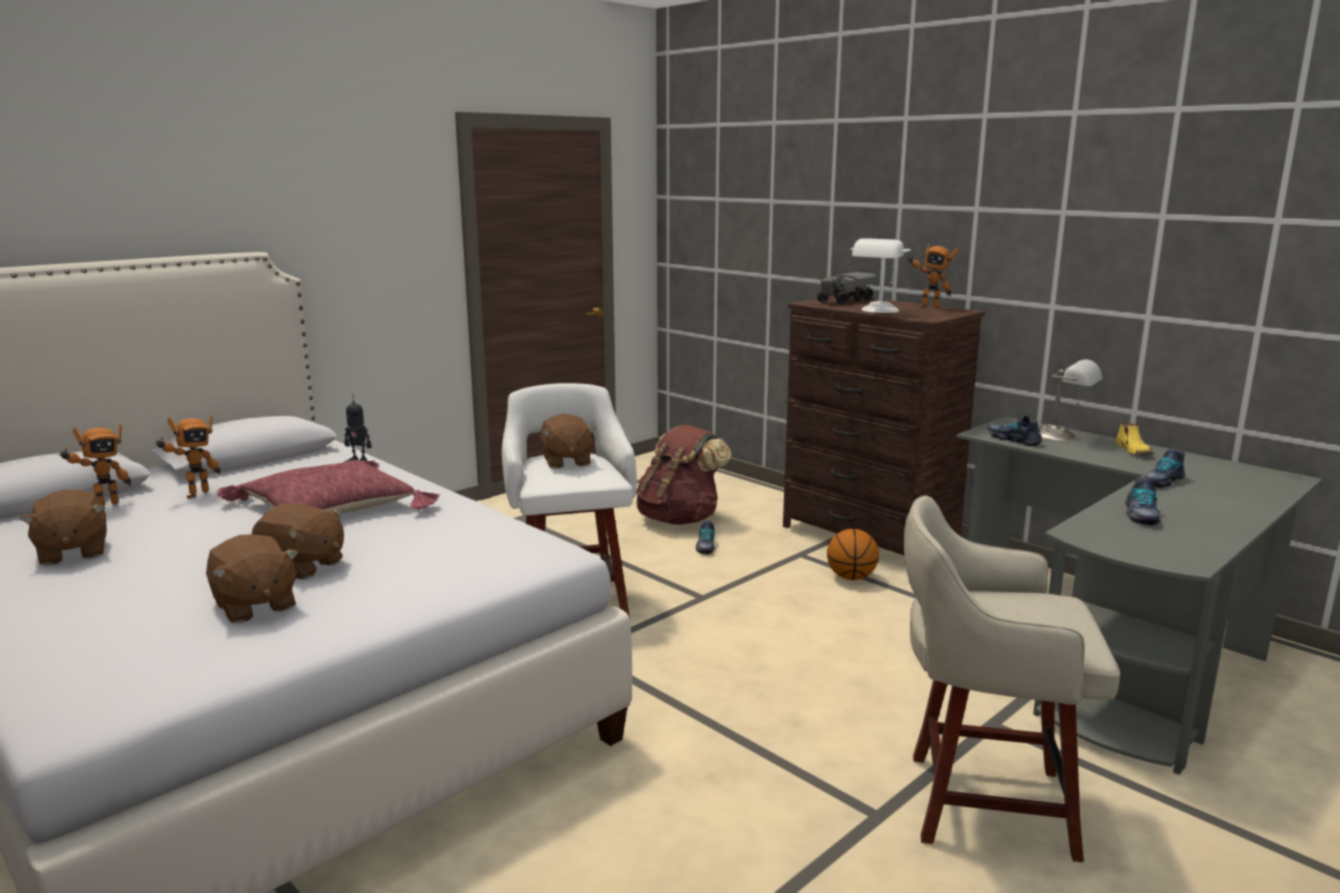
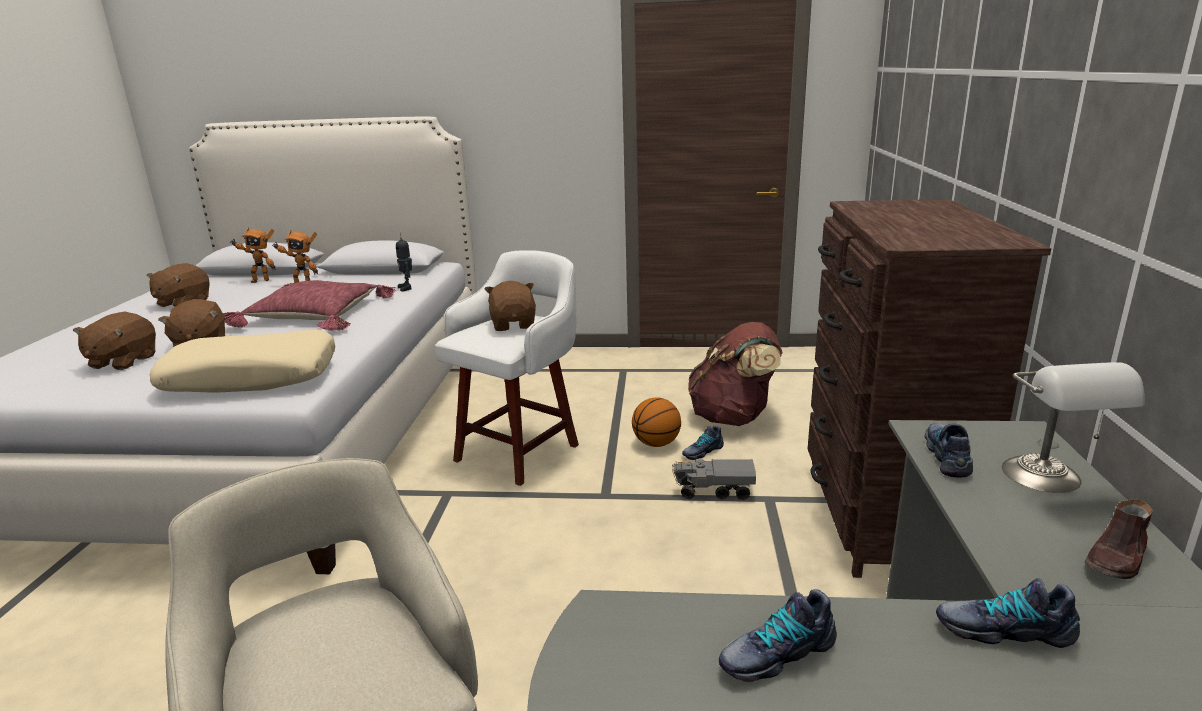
camera: 50 degrees right, 5 degrees up
brown plush toy [540,414,596,469] -> brown plush toy turned 135 degrees clockwise [485,281,536,331]
toy truck [817,272,876,305] -> toy truck moved to [672,459,756,500]
basketball [827,529,879,580] -> basketball moved to [632,397,681,447]
white table lamp [850,238,911,313] -> none
toy robot [907,244,960,308] -> none
yellow shoe [1115,422,1153,455] -> brown shoe [1085,500,1153,579]
none -> beige pillow [150,330,335,393]

